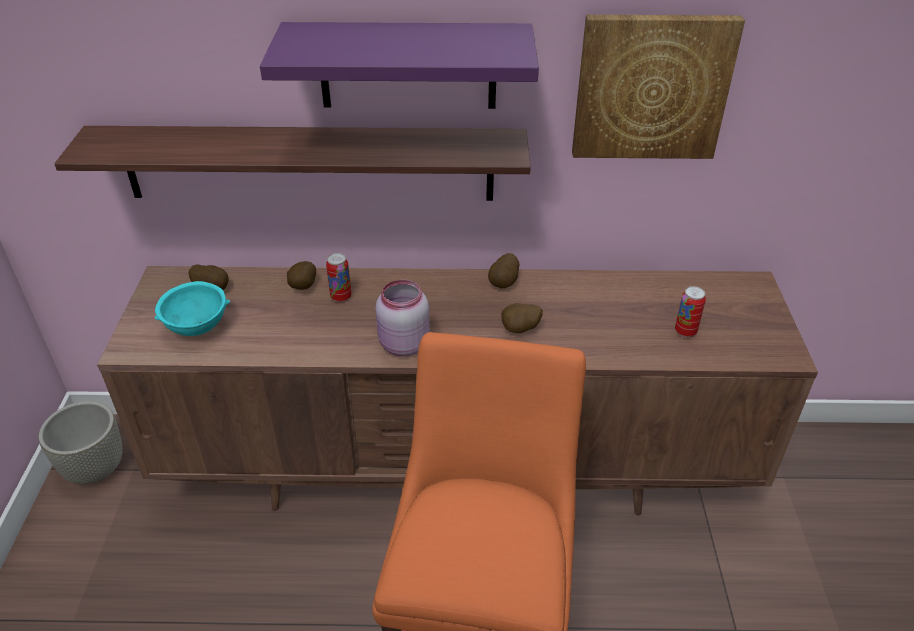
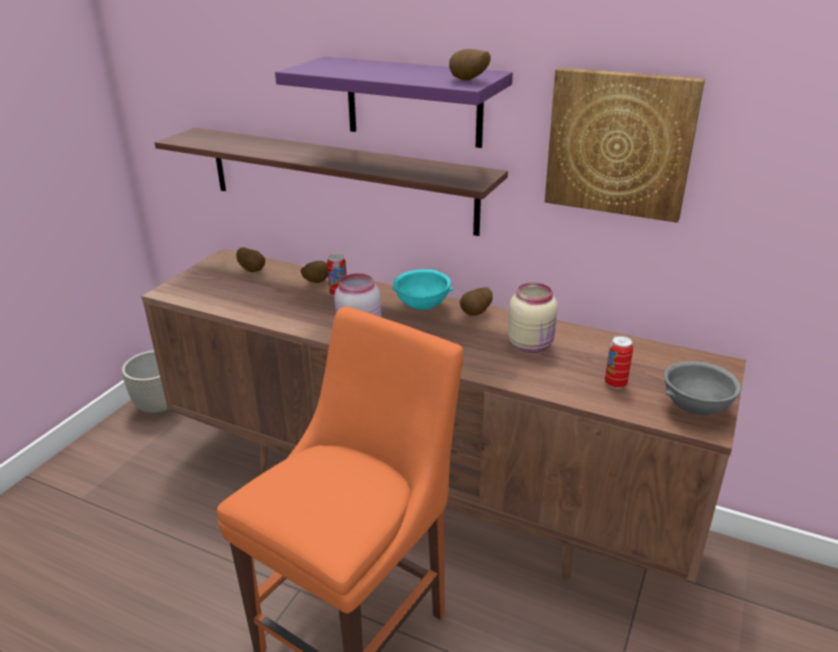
camera: 25 degrees right, 10 degrees down
turquoise bowl [155,281,230,336] -> turquoise bowl moved to [392,269,453,310]
potato [501,303,543,333] -> potato moved to [449,49,491,81]
none -> beige jar [508,282,558,353]
none -> grey bowl [664,361,741,415]

